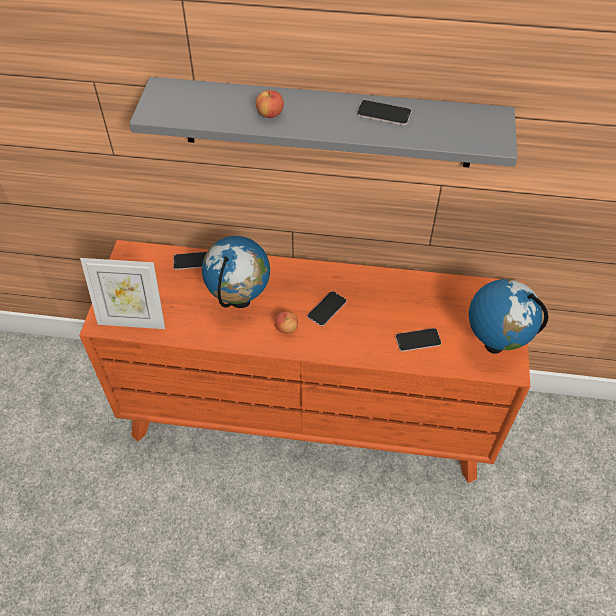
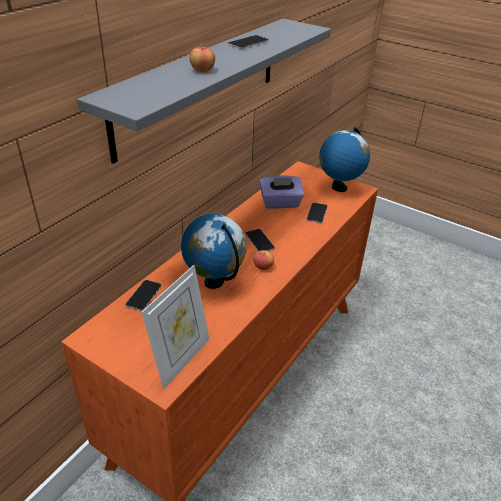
camera: 65 degrees left, 15 degrees down
none -> purple tissue box [259,175,304,209]

